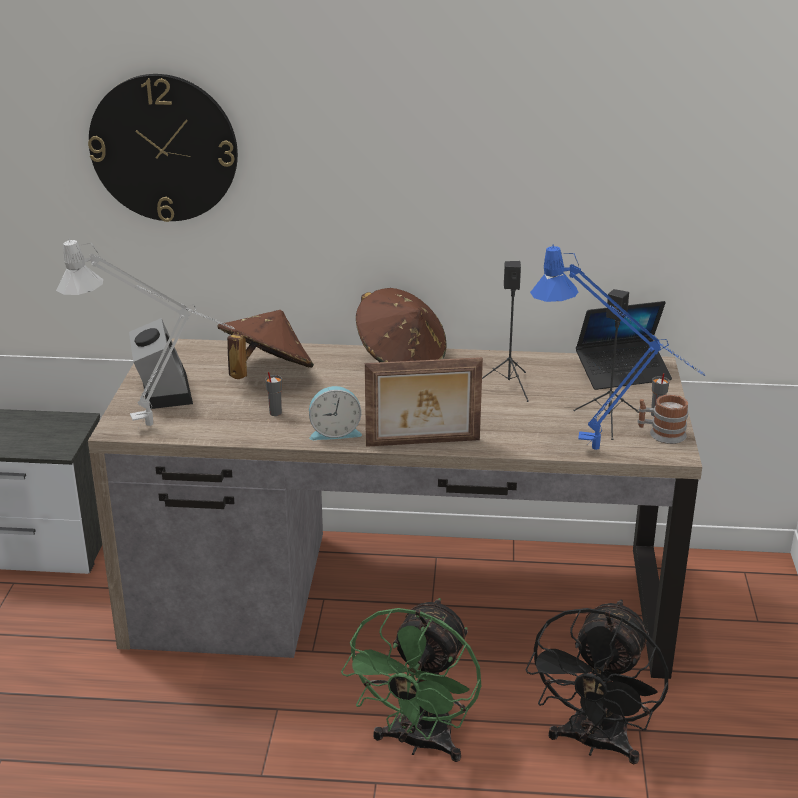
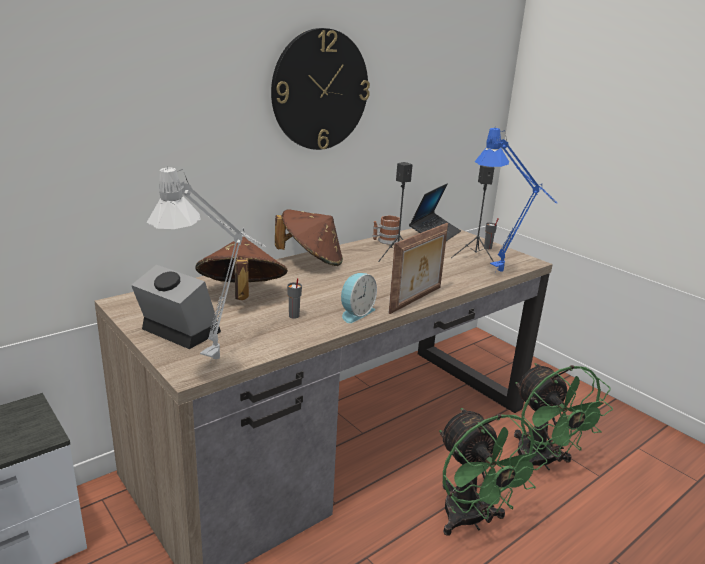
camera: 45 degrees left, 5 degrees down
wall clock [88,74,238,222] -> wall clock moved to [271,28,370,150]
black fan [525,599,668,764] -> green fan [514,363,613,470]
mug [637,395,689,444] -> mug moved to [373,215,400,245]

